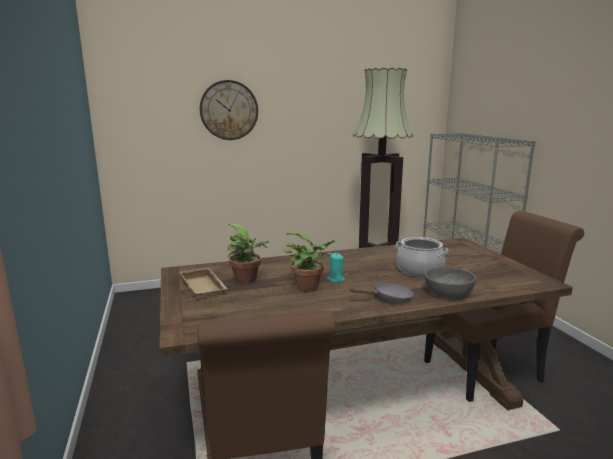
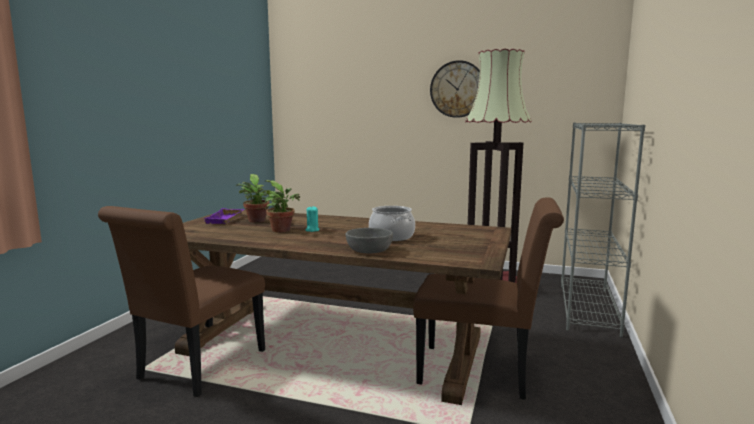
camera: 35 degrees right, 5 degrees down
beige tray [180,268,228,300] -> purple tray [204,208,244,224]
wall clock [200,80,258,140] -> wall clock moved to [430,60,480,118]
grey frying pan [349,283,414,302] -> none

